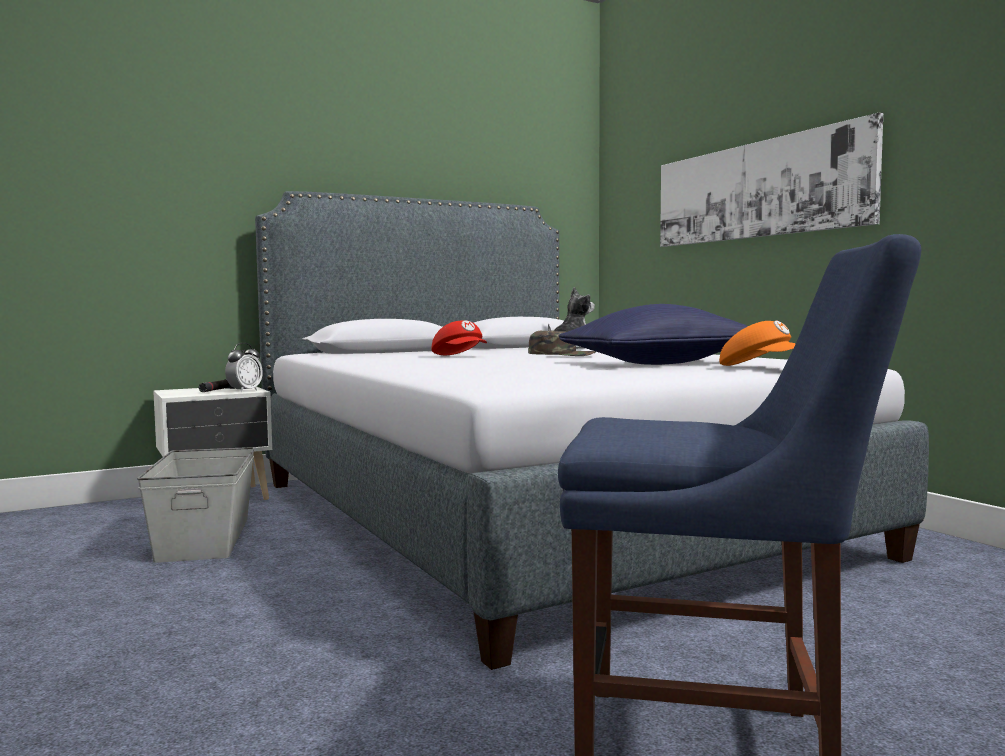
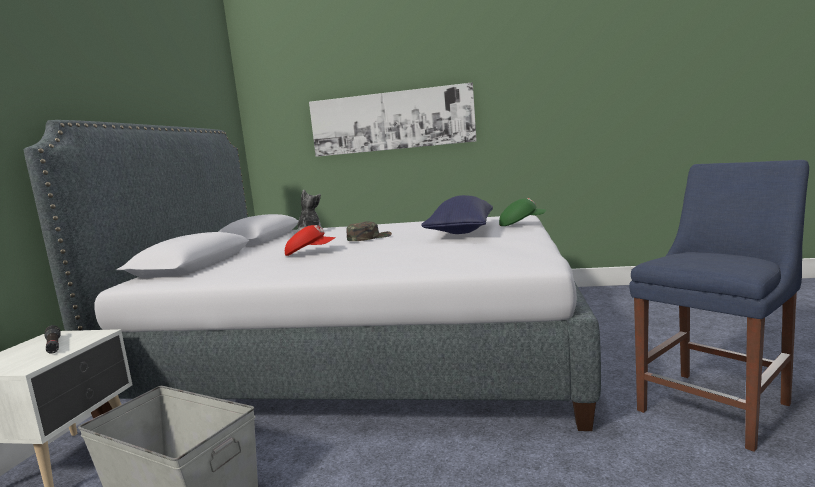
camera: 50 degrees left, 5 degrees up
alarm clock [225,343,263,392] -> none
orange cap [720,321,796,366] -> green cap [499,198,546,226]

